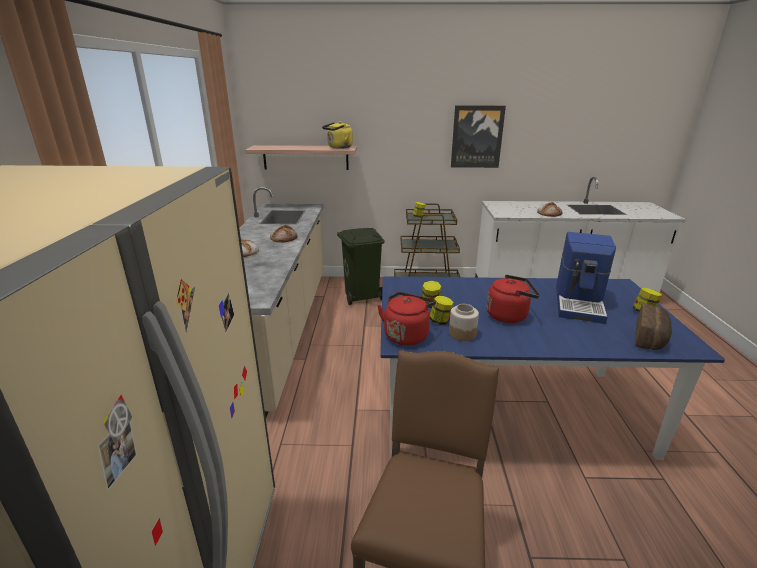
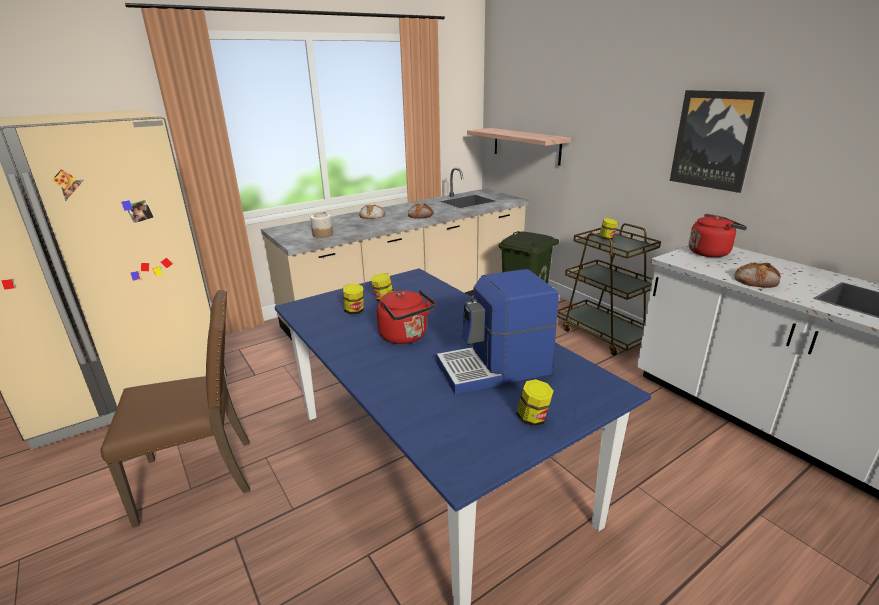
camera: 55 degrees right, 0 degrees up
yellow kettle [322,121,353,149] -> none
red kettle [378,292,436,345] -> red kettle moved to [689,214,747,257]
jar [449,304,479,341] -> jar moved to [310,212,333,238]
bread [635,303,672,350] -> none

